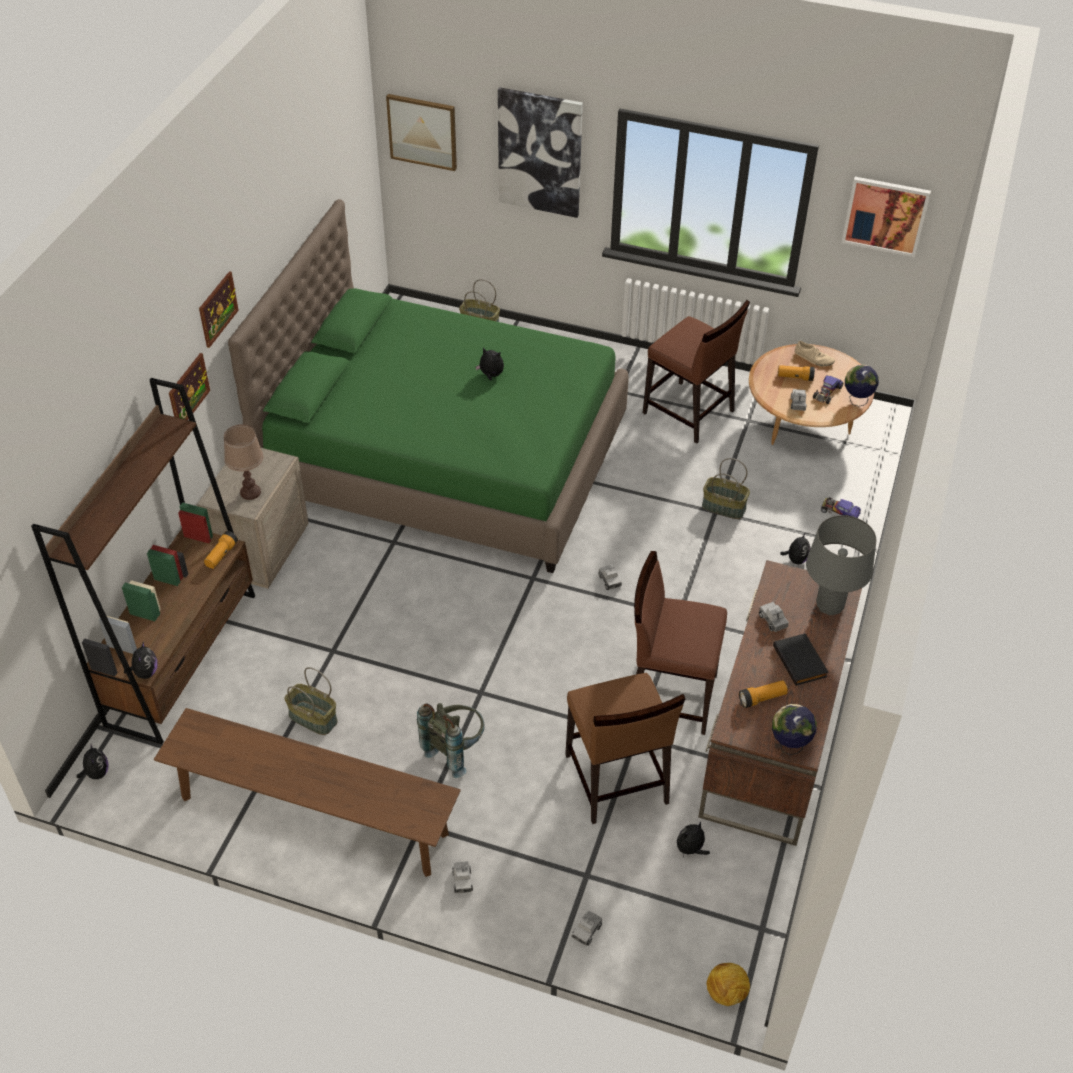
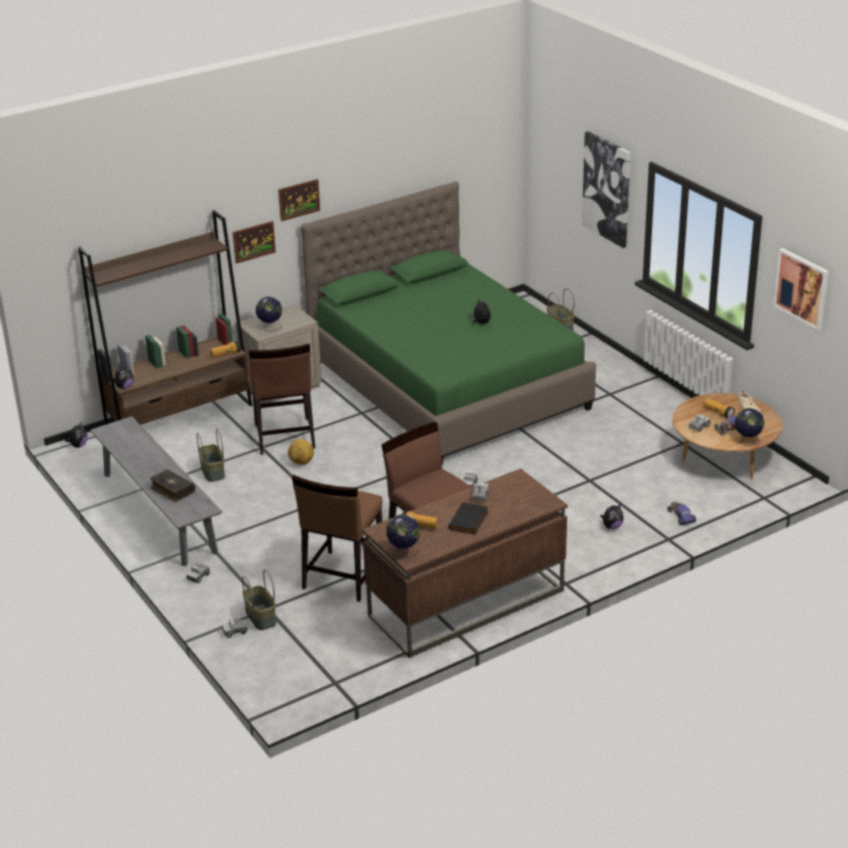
camera: 40 degrees right, 15 degrees down
brown bench [154,708,461,877] -> grey bench [90,416,222,566]
brown table lamp [224,424,263,500] -> globe [256,297,282,331]
picture [386,94,457,171] -> none
grey backpack [417,703,485,778] -> none
brown chair [643,300,750,443] -> brown chair moved to [248,344,315,455]
plush toy [677,821,710,858] -> none
basket [702,458,750,519] -> basket moved to [242,569,276,630]
football [706,963,750,1006] -> football moved to [288,439,314,465]
grey table lamp [806,515,876,615] -> none
none -> book [150,470,195,502]

